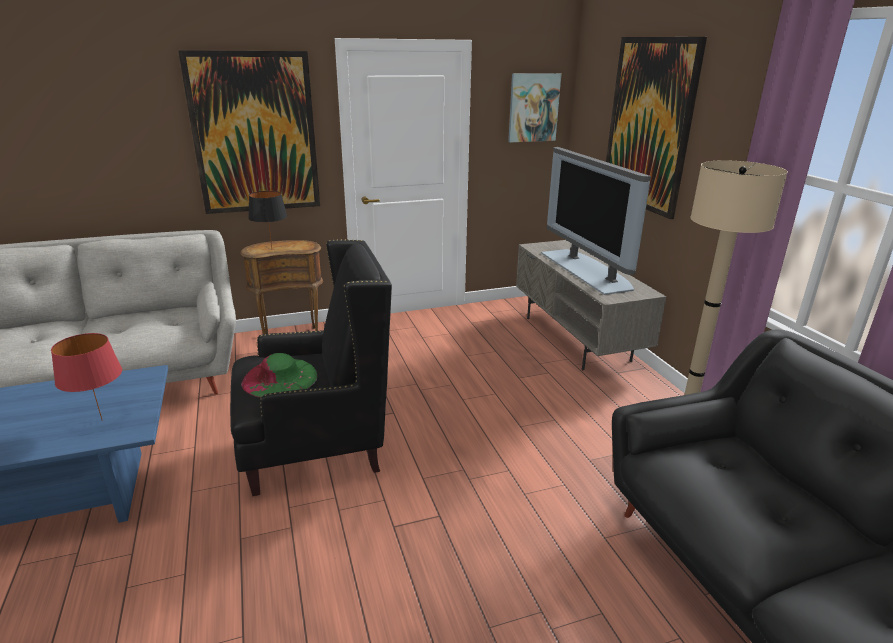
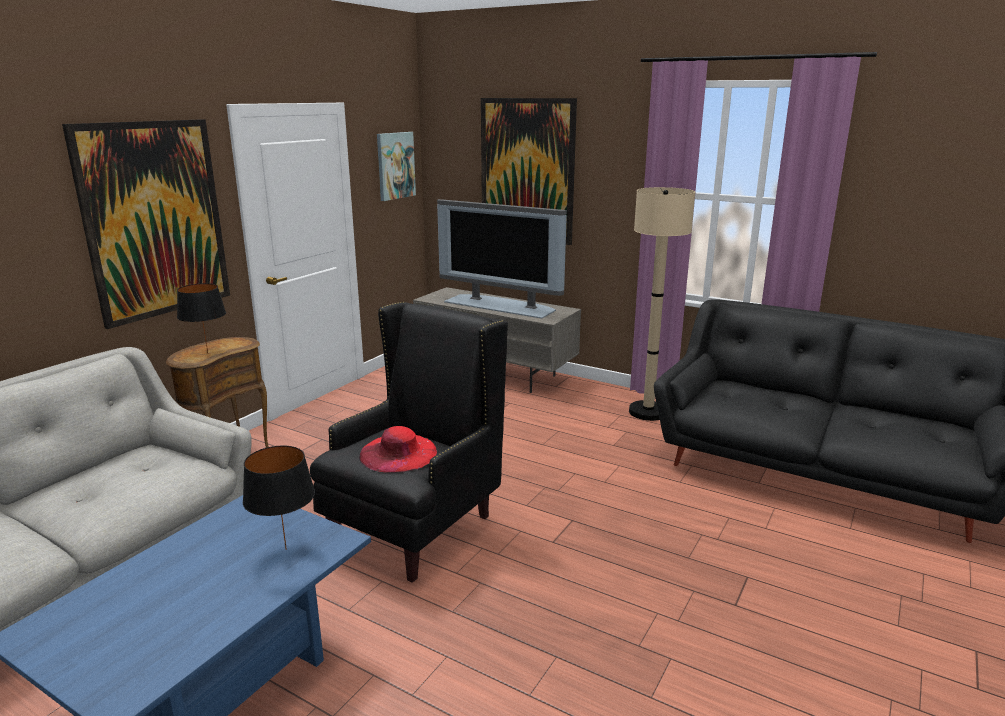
camera: 40 degrees left, 5 degrees down
red table lamp [51,333,122,421] -> black table lamp [243,446,315,550]
green hat [241,353,317,398] -> red hat [359,426,437,473]

